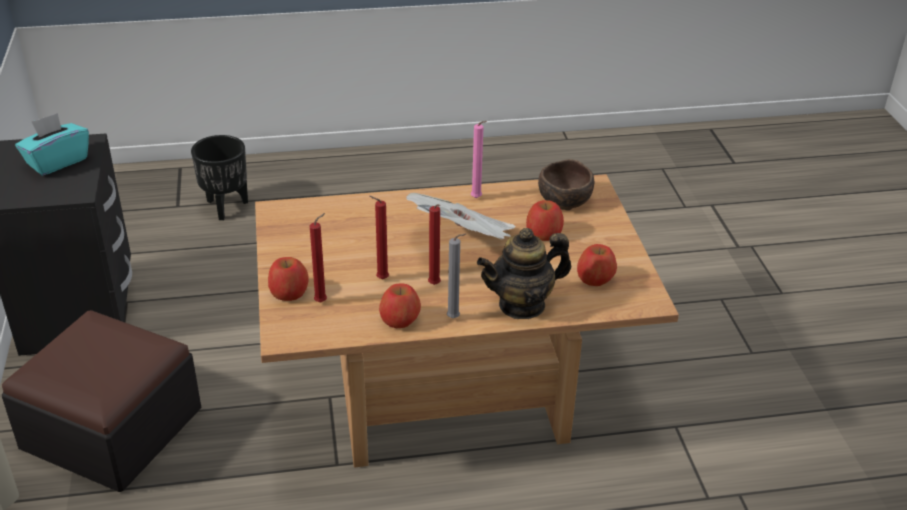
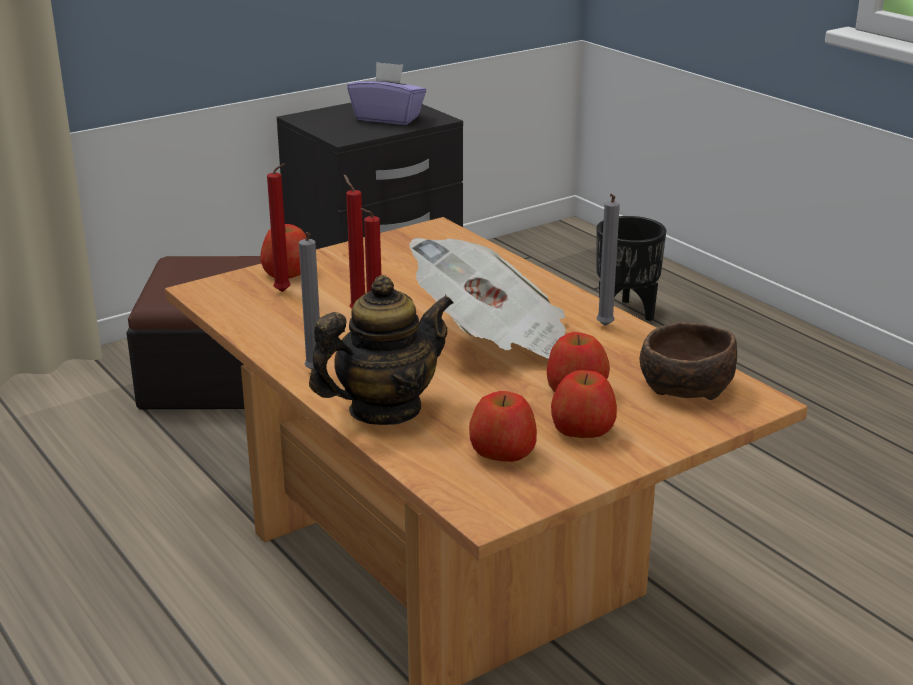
camera: 65 degrees right, 10 degrees down
turquoise tissue box [15,113,89,176] -> purple tissue box [347,62,426,125]
apple [379,283,421,328] -> apple moved to [551,370,617,438]
pink candle [471,121,487,198] -> grey candle [597,194,620,326]
teapot [477,228,571,319] -> teapot turned 105 degrees clockwise [309,275,454,425]

